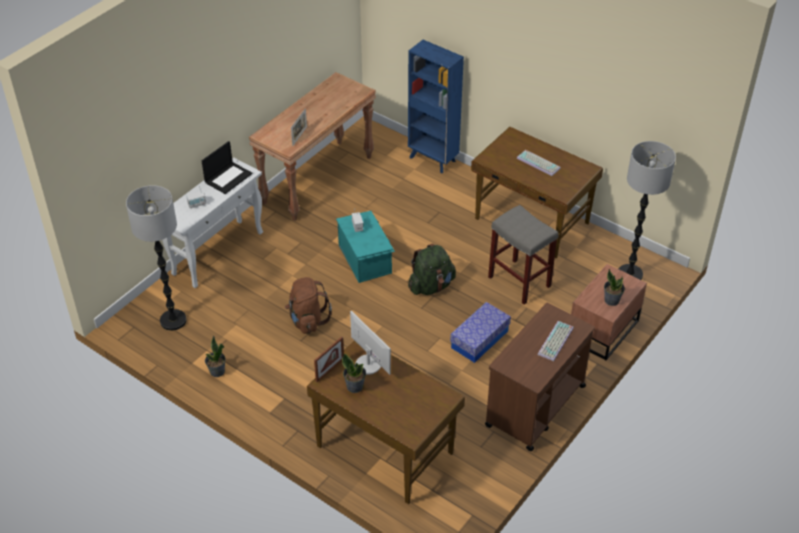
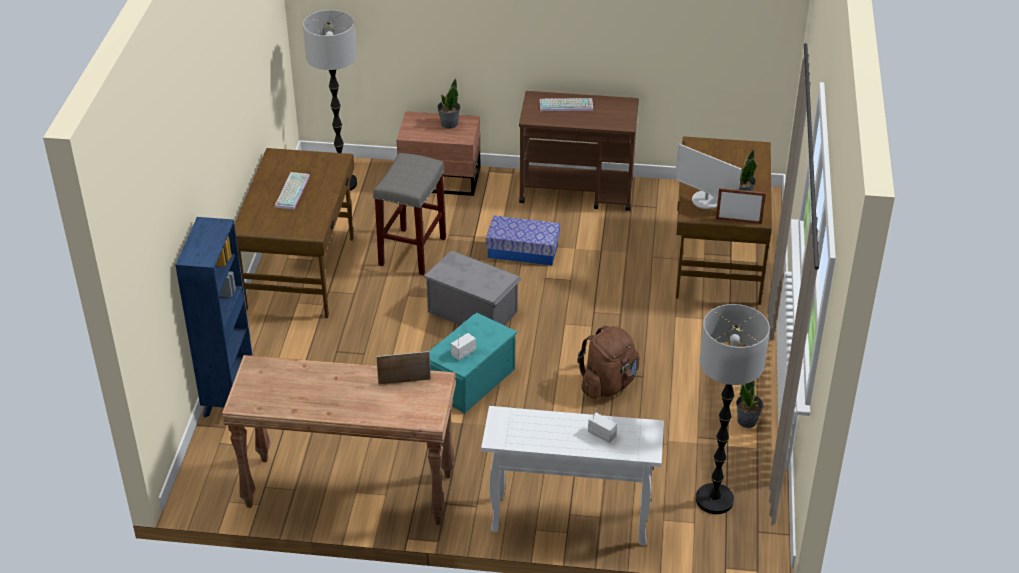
camera: 120 degrees left, 5 degrees down
laptop [202,141,252,194] -> none
monitor [350,311,391,375] -> monitor turned 75 degrees counterclockwise [675,144,741,209]
green backpack [408,244,456,295] -> grey storage box [424,251,522,325]

